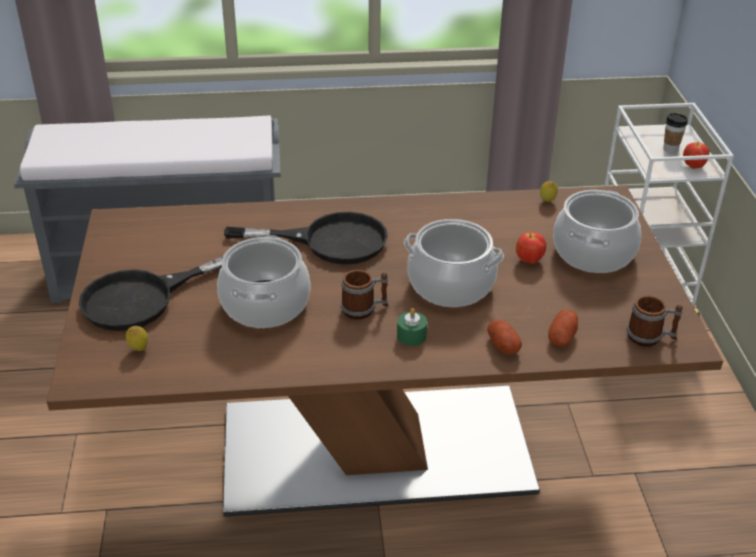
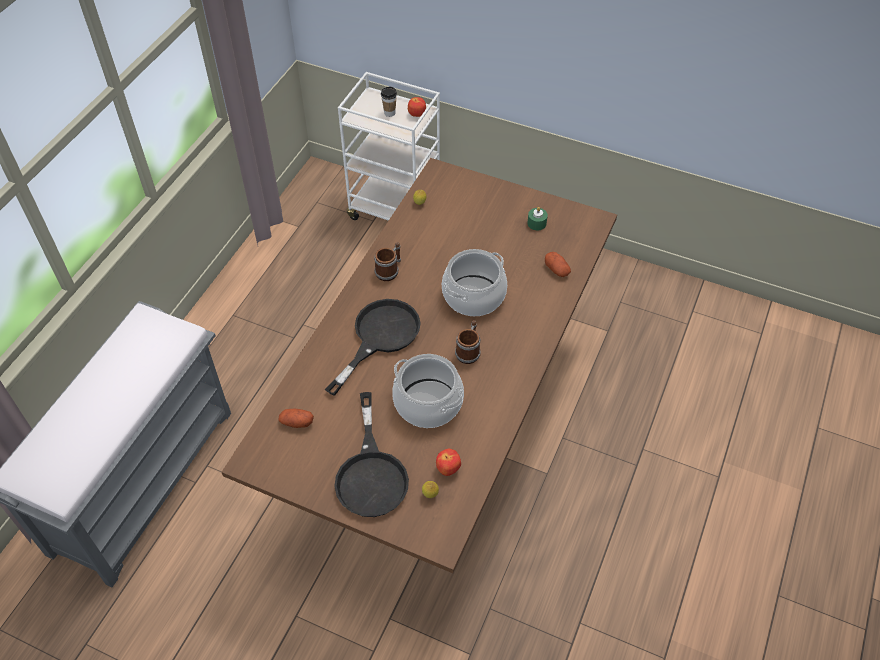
camera: 60 degrees left, 15 degrees up
green candle [397,308,427,346] -> green candle moved to [527,207,548,230]
potato [487,320,522,354] -> potato moved to [279,409,314,428]
apple [516,232,546,264] -> apple moved to [436,449,461,476]
cooking pot [553,190,641,273] -> none
mug [627,295,683,347] -> mug moved to [374,242,401,281]

